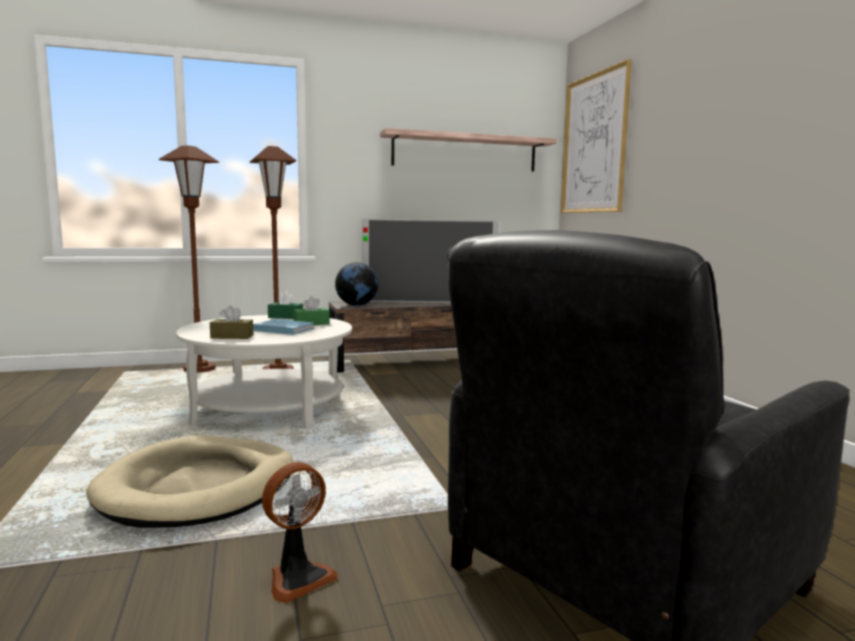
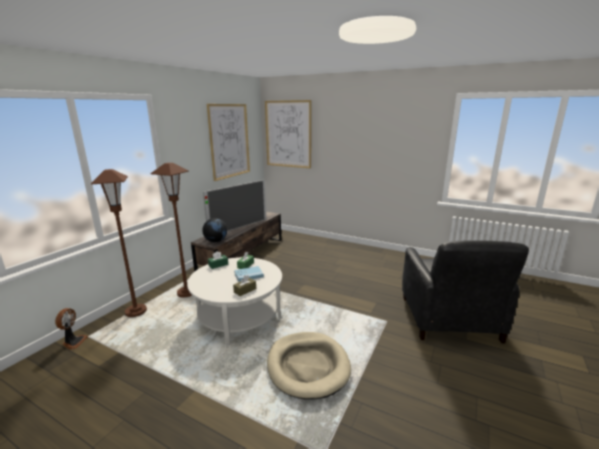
camera: 45 degrees left, 10 degrees up
fan [262,462,338,603] -> fan moved to [55,308,88,350]
shelf [380,128,557,172] -> picture [207,104,250,181]

